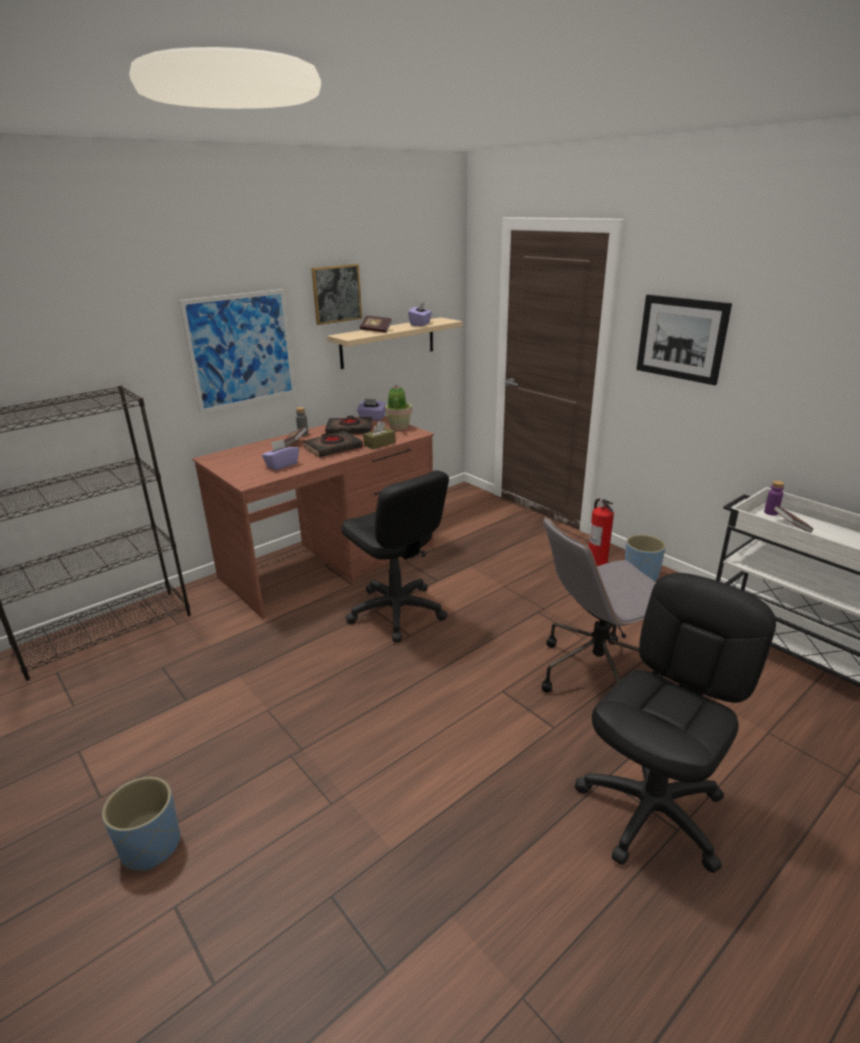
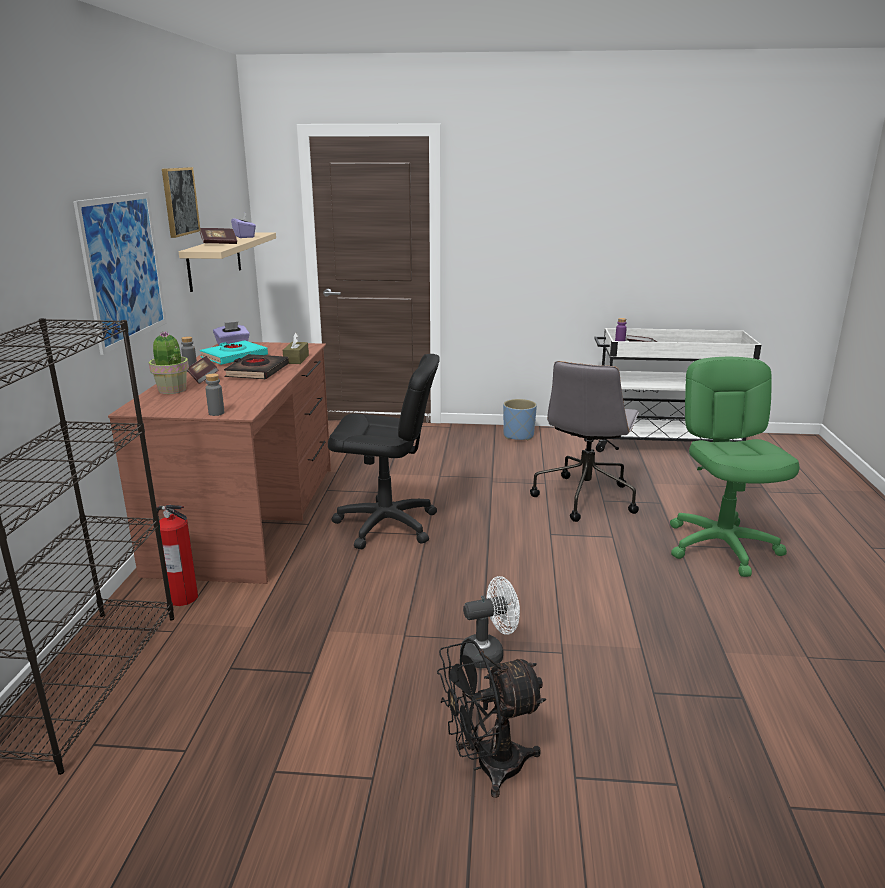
camera: 45 degrees left, 5 degrees down
blue planter [102,777,180,871] -> black fan [437,638,546,798]
purple tissue box [262,439,299,470] -> none
black book [325,416,372,434] -> turquoise book [200,340,268,365]
potted plant [385,384,412,430] -> potted plant moved to [149,331,189,394]
black office chair [575,573,776,873] -> green office chair [670,357,800,577]
fire extinguisher [589,498,614,566] -> fire extinguisher moved to [157,505,198,606]
picture [636,295,732,385] -> none
none -> grey bottle [205,374,225,416]
none -> white fan [460,576,520,668]

